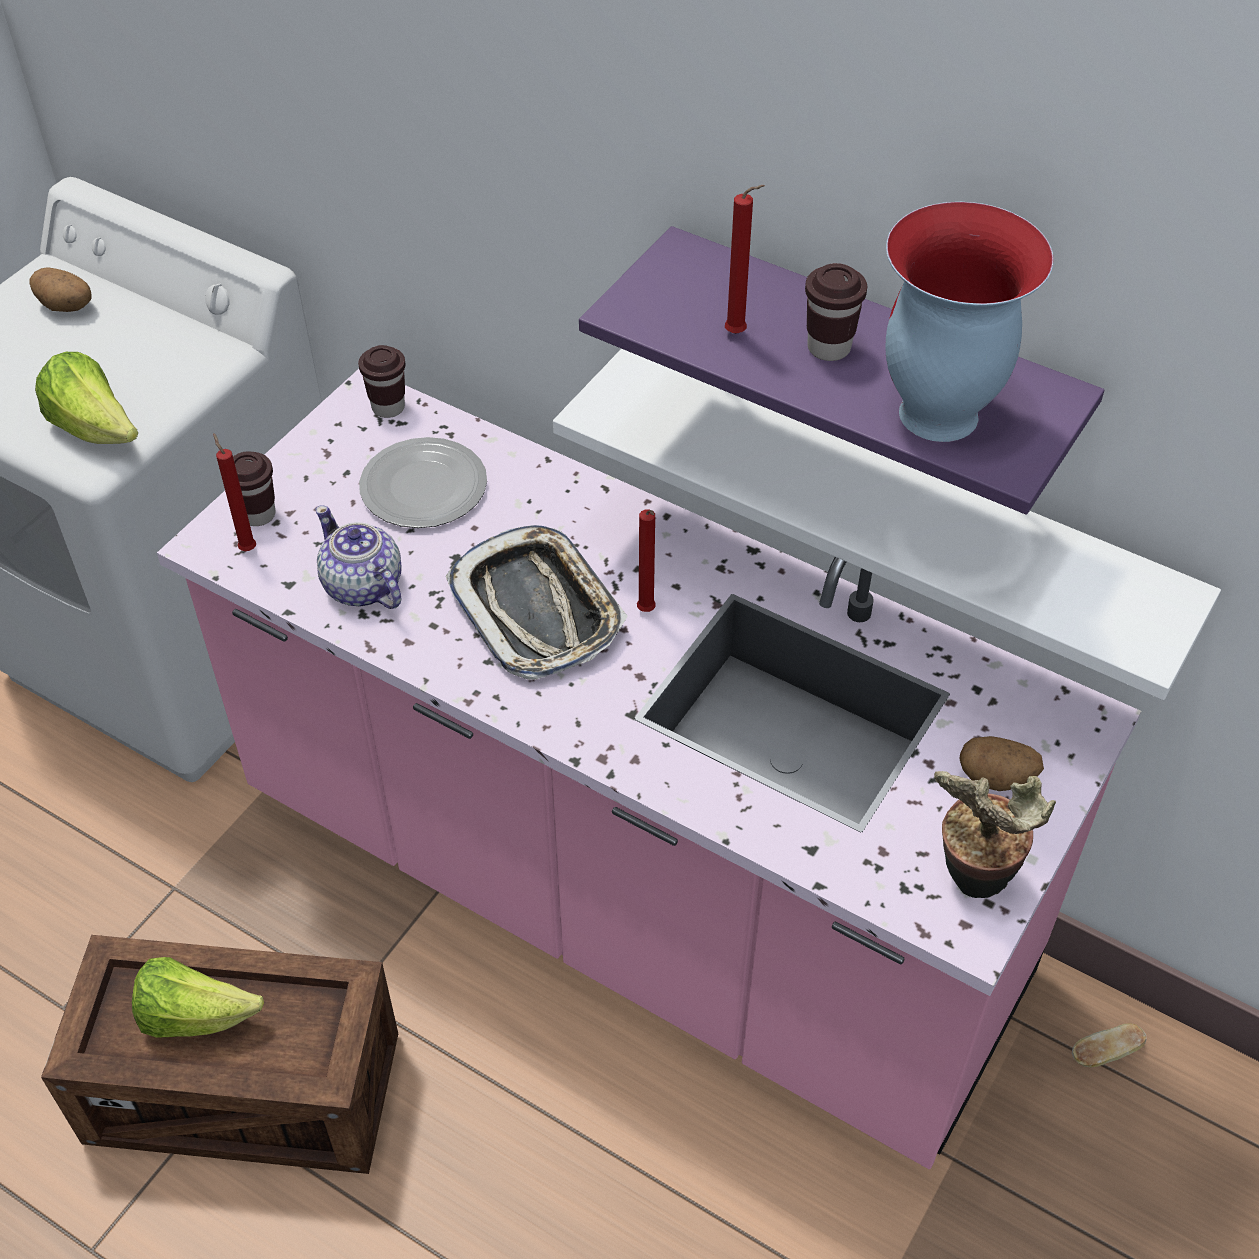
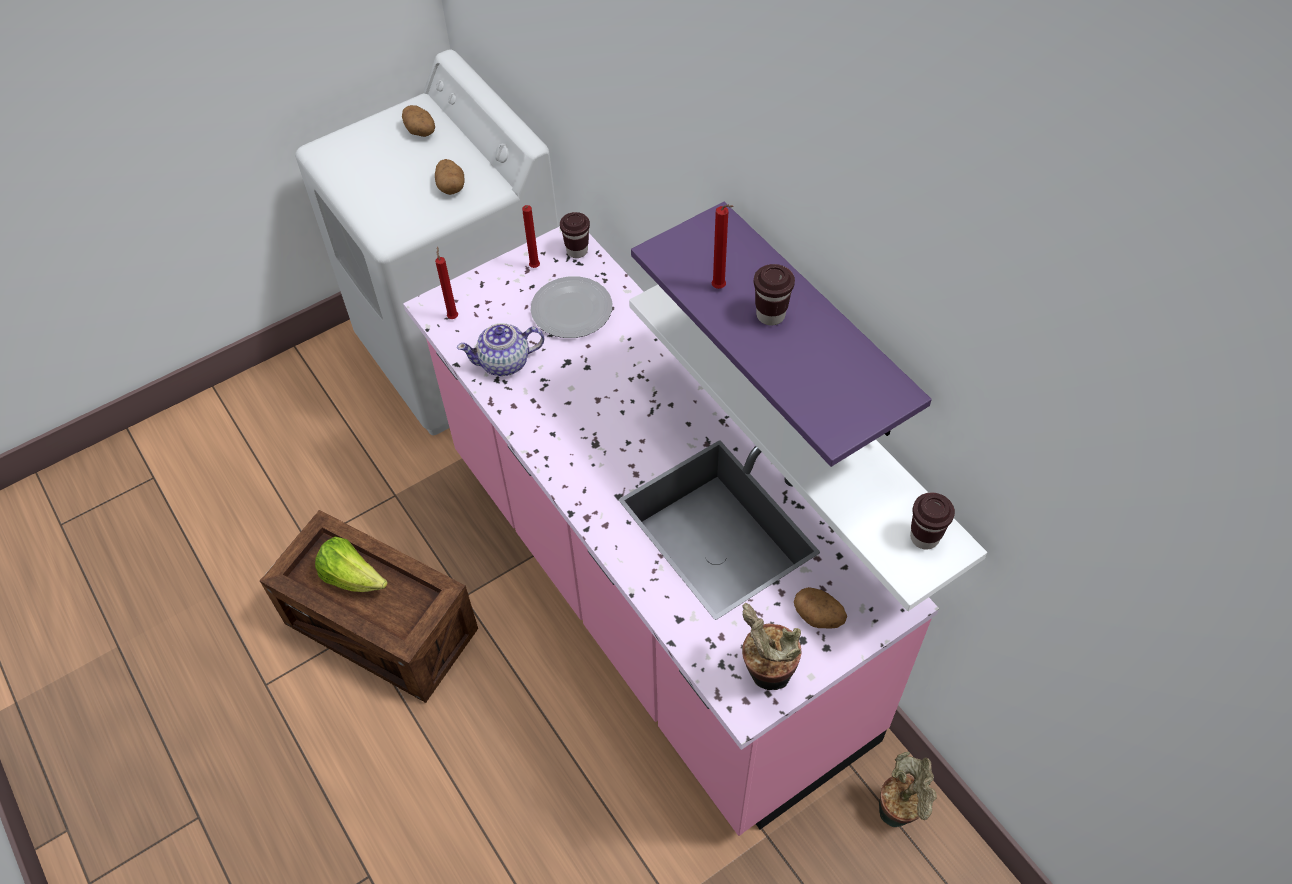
camera: 25 degrees right, 5 degrees up
lettuce [35,352,138,444] -> none
brown cup [233,451,275,526] -> brown cup moved to [910,493,955,550]
teapot [315,505,402,609] -> teapot turned 90 degrees counterclockwise [457,323,544,376]
tray [446,525,628,680] -> none
red candle [637,510,656,612] -> red candle moved to [522,205,540,268]
vase [885,202,1054,442] -> none
bread [1072,1023,1147,1068] -> potted plant [879,752,937,827]
none -> potato [435,159,465,195]

